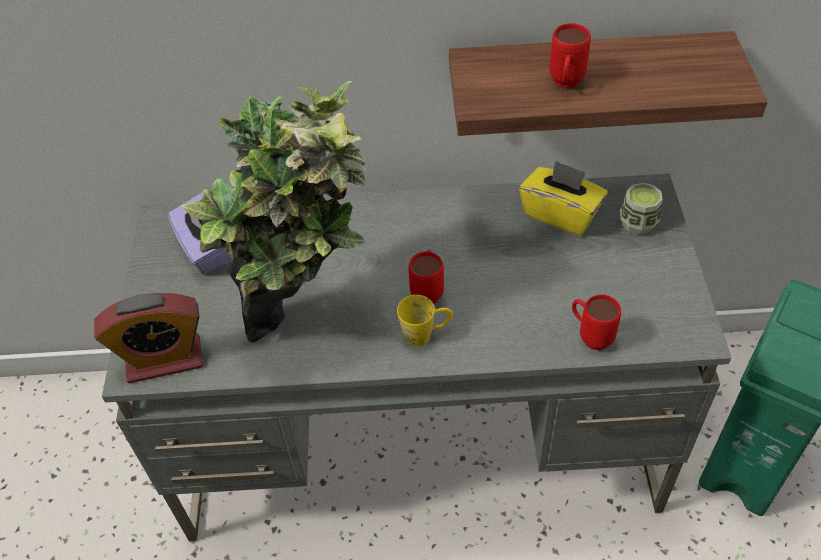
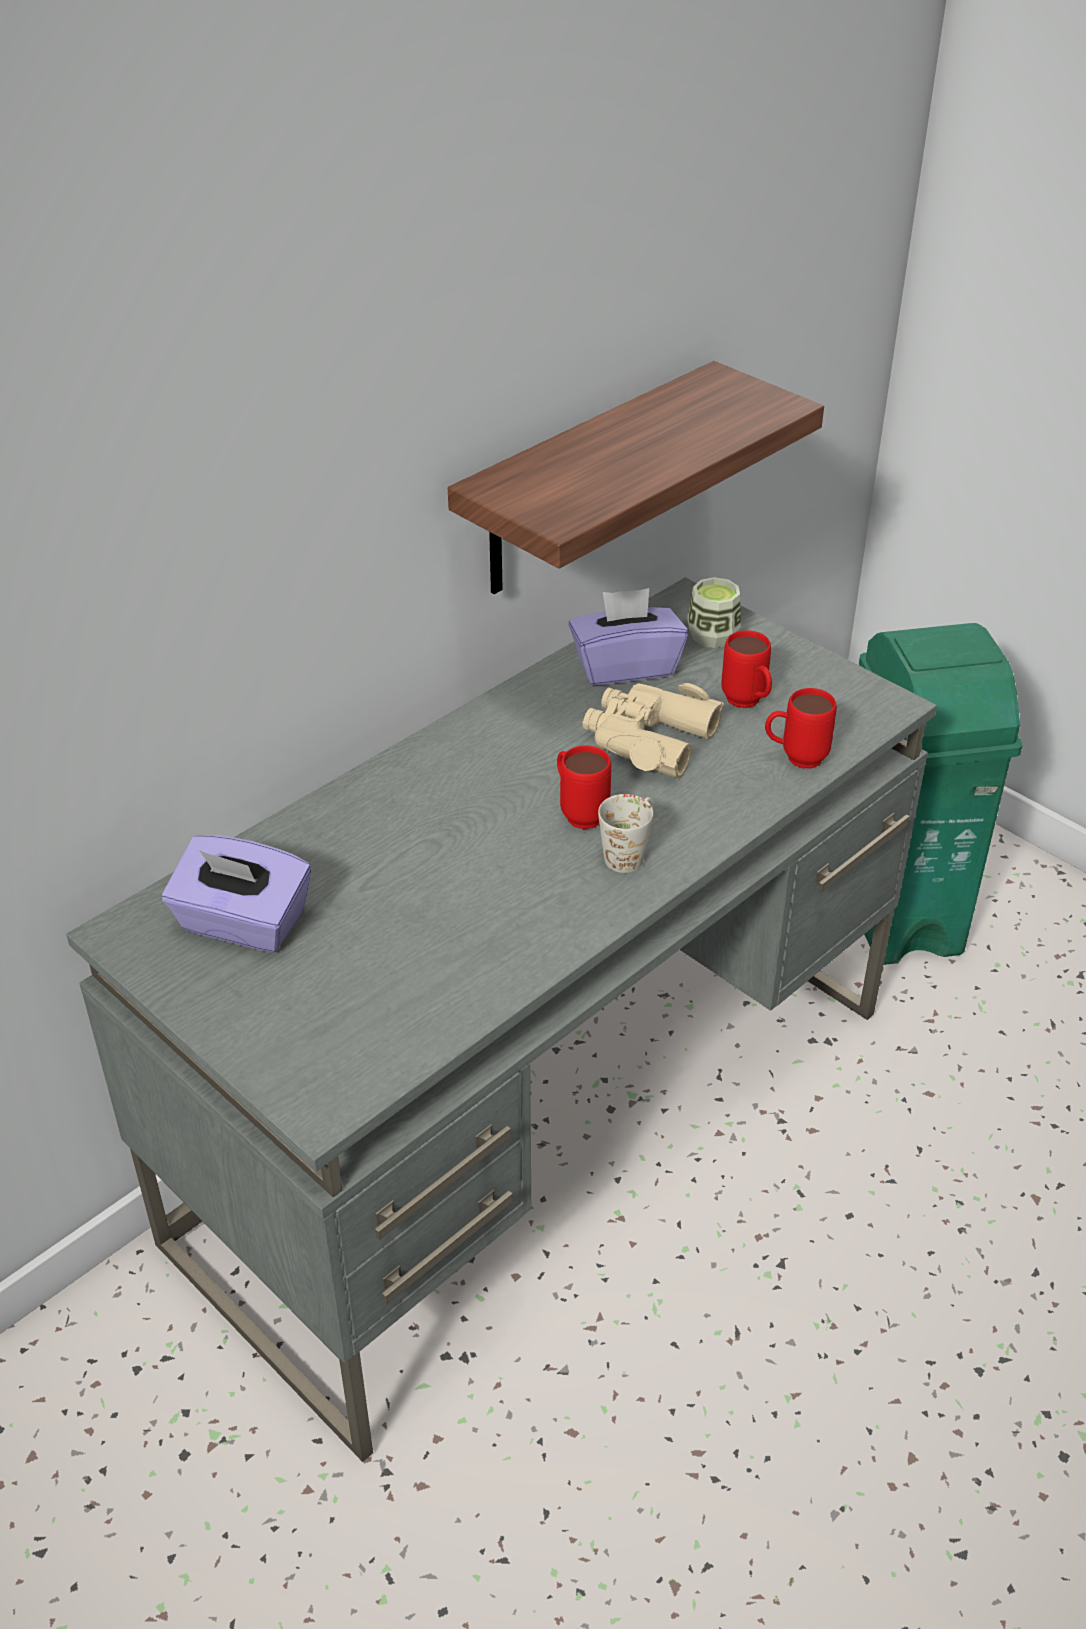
camera: 45 degrees left, 10 degrees down
alarm clock [94,293,203,384] -> none
potted plant [182,81,366,343] -> none
yellow mug [397,295,453,347] -> white mug [598,794,653,873]
yellow tissue box [519,160,608,235] -> purple tissue box [568,588,688,685]
red mug [549,23,591,88] -> red mug moved to [721,630,772,708]
none -> beige binoculars [582,683,724,779]

